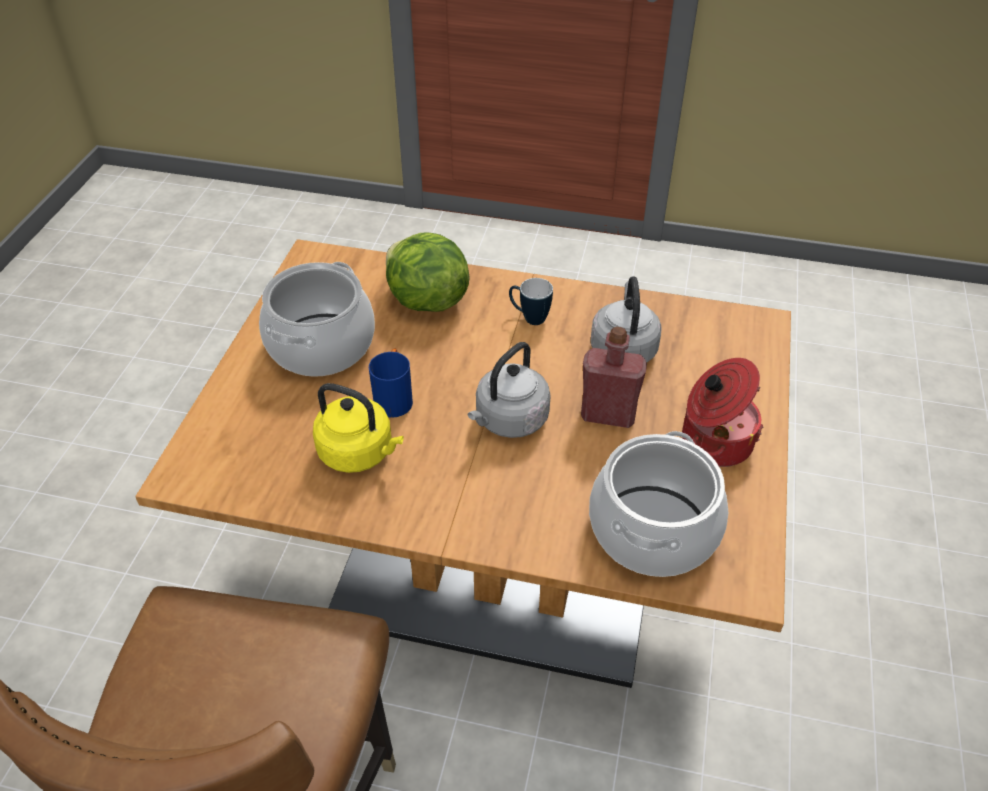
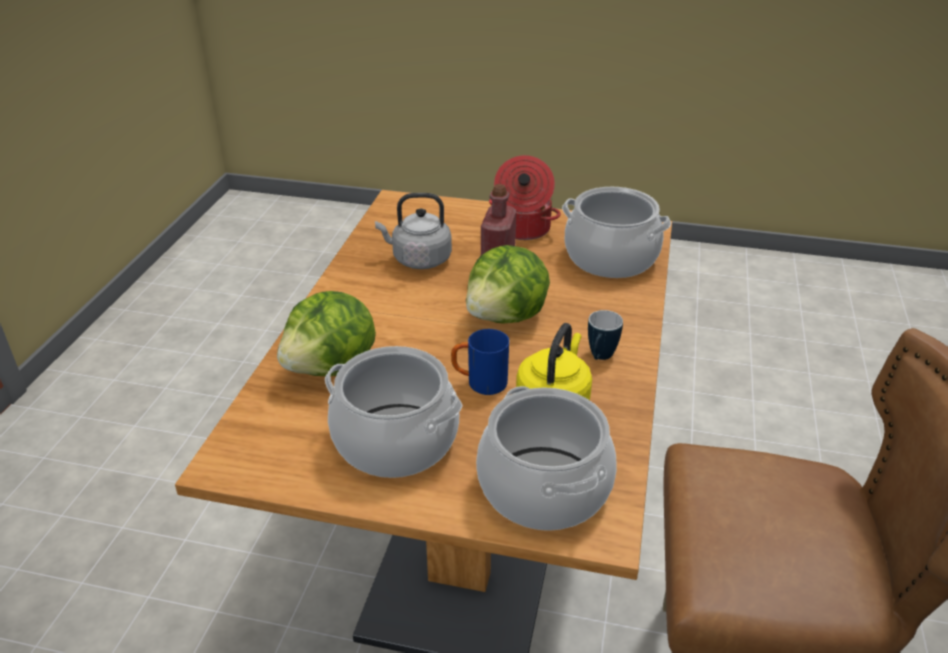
camera: 90 degrees left, 10 degrees down
grey kettle [468,342,551,438] -> lettuce [466,245,550,324]
mug [509,278,553,325] -> mug moved to [588,310,623,360]
none -> cooking pot [476,386,617,531]

